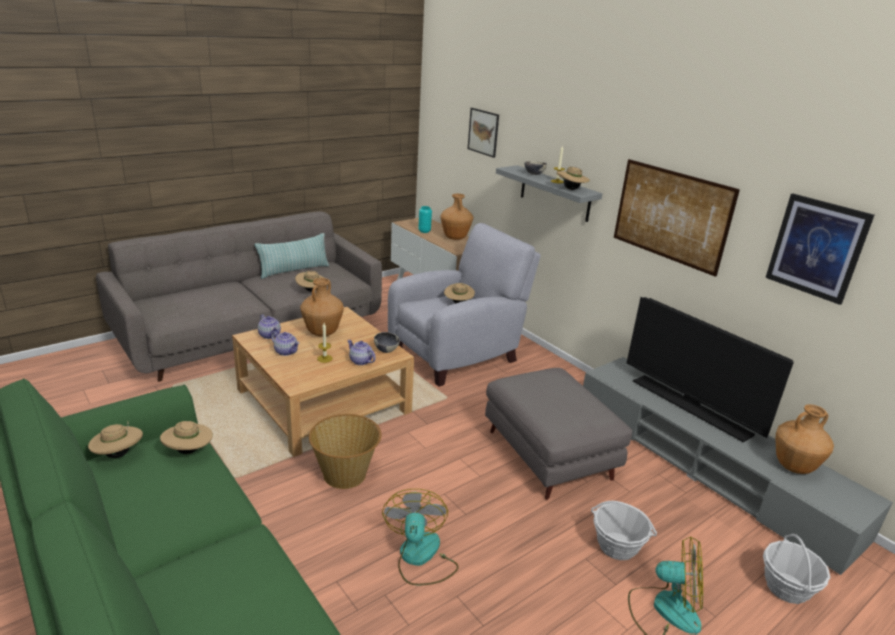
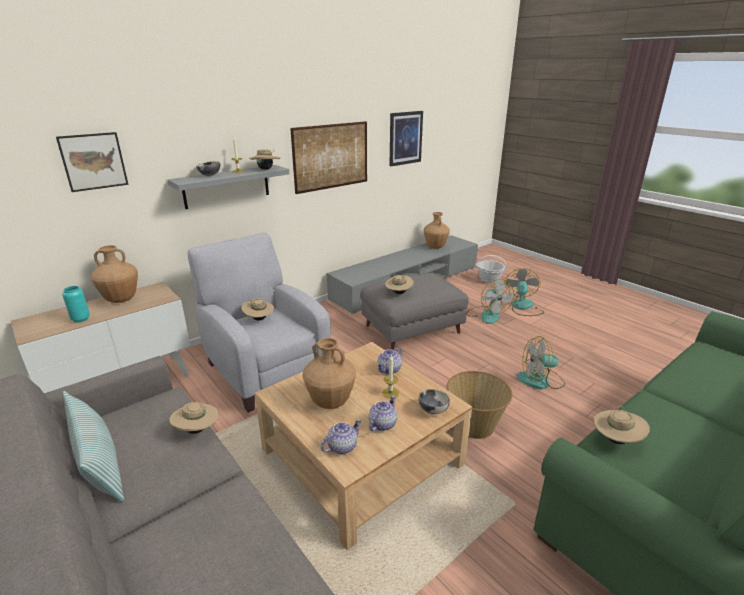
camera: 90 degrees left, 0 degrees up
beige hat [88,421,143,458] -> beige hat moved to [385,274,414,294]
bowl [374,332,400,353] -> bowl moved to [419,389,450,415]
basket [591,501,657,560] -> fan [466,279,514,324]
television [627,297,794,442] -> none

